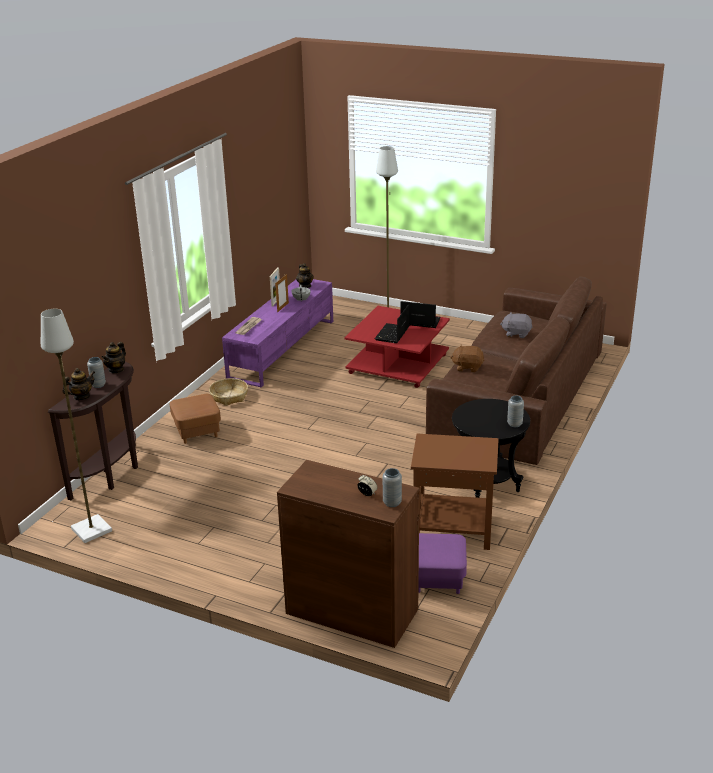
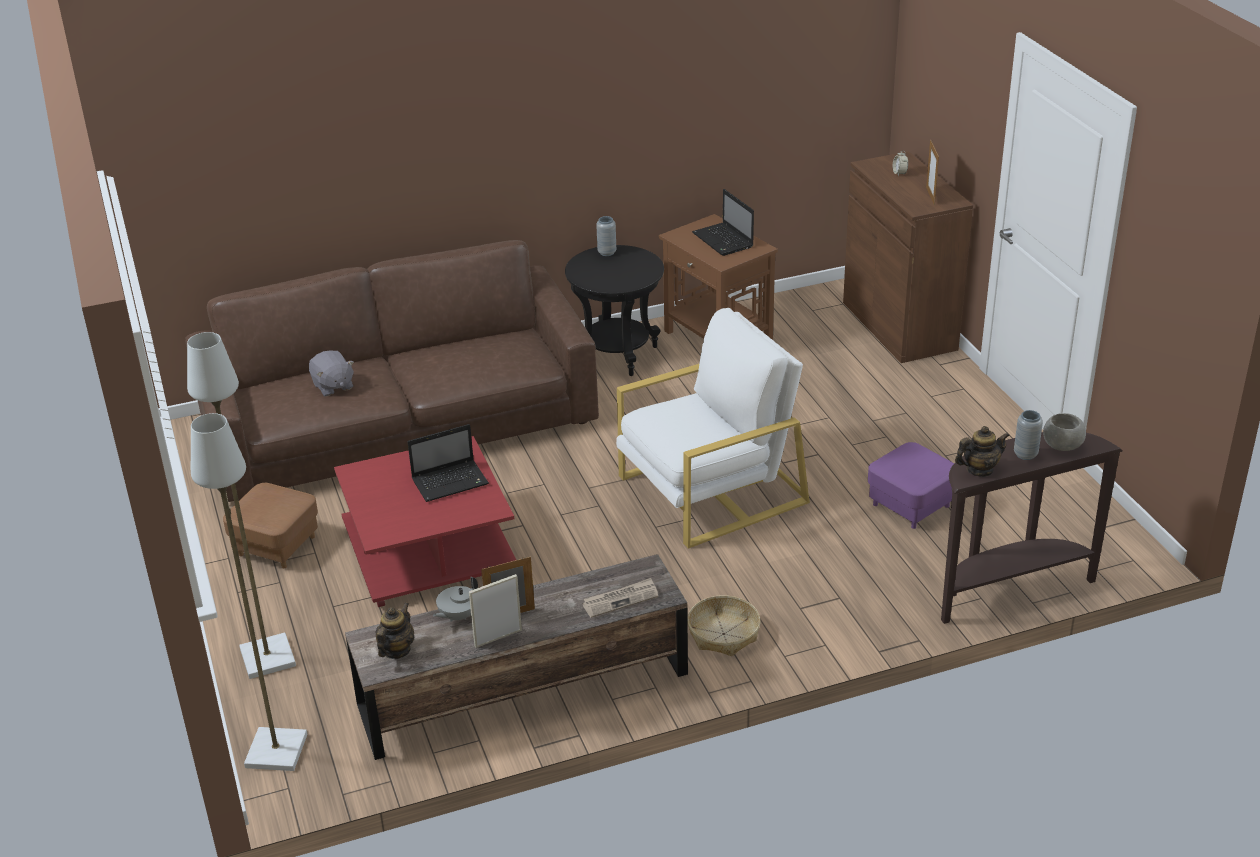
camera: 135 degrees left, 5 degrees up
grey floor lamp [41,309,112,543] -> grey floor lamp moved to [191,413,307,771]
teapot [63,368,95,400] -> grey bowl [1043,413,1086,451]
brown ottoman [170,394,221,444] -> brown ottoman moved to [223,483,318,568]
purple tv stand [222,279,333,387] -> brown tv stand [345,554,688,760]
grey vase [383,468,402,507] -> none
laptop [401,301,441,328] -> laptop moved to [692,189,754,256]
purple ottoman [418,533,467,594] -> purple ottoman moved to [868,442,954,529]
brown plush toy [450,344,484,372] -> none
none -> white armchair [616,308,810,549]
none -> picture frame [926,140,939,205]

